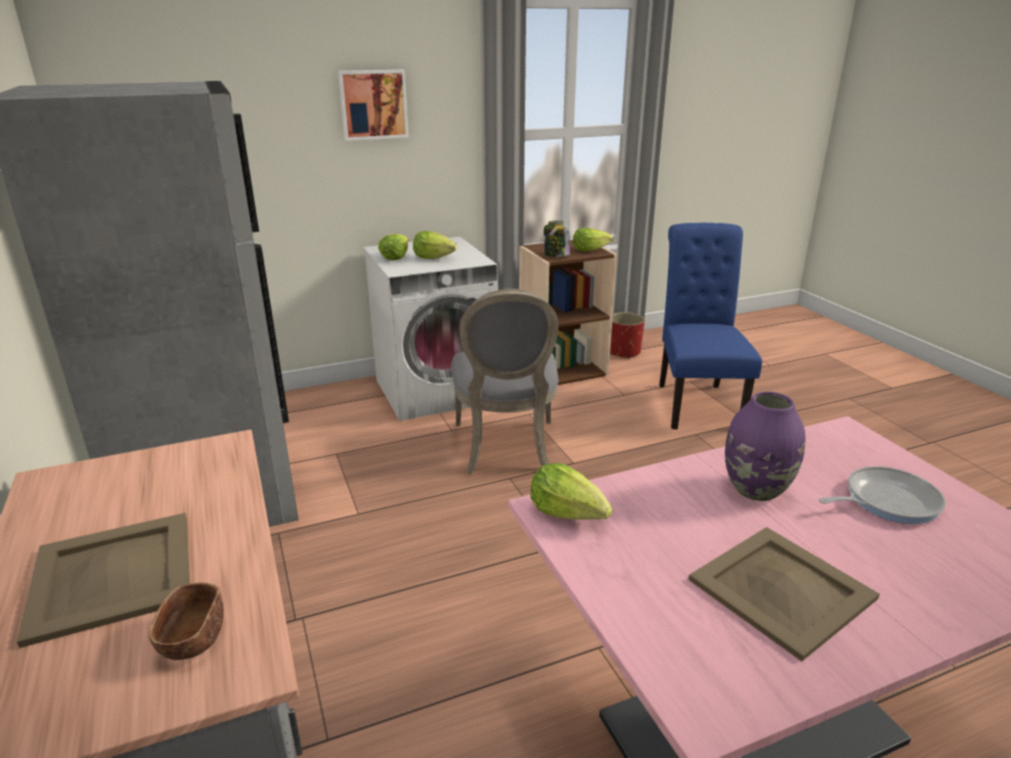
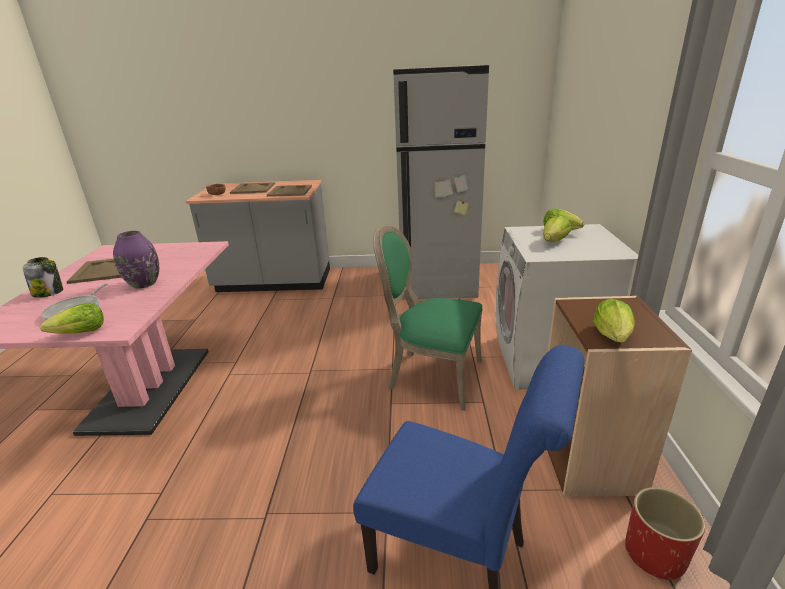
camera: 115 degrees right, 0 degrees up
picture [338,70,409,141] -> none
grey chair [451,289,559,474] -> green chair [373,226,482,411]
lettuce [531,463,613,520] -> lettuce moved to [40,303,104,334]
jar [544,221,570,257] -> jar moved to [23,257,63,298]
none -> beige tray [267,185,312,197]

